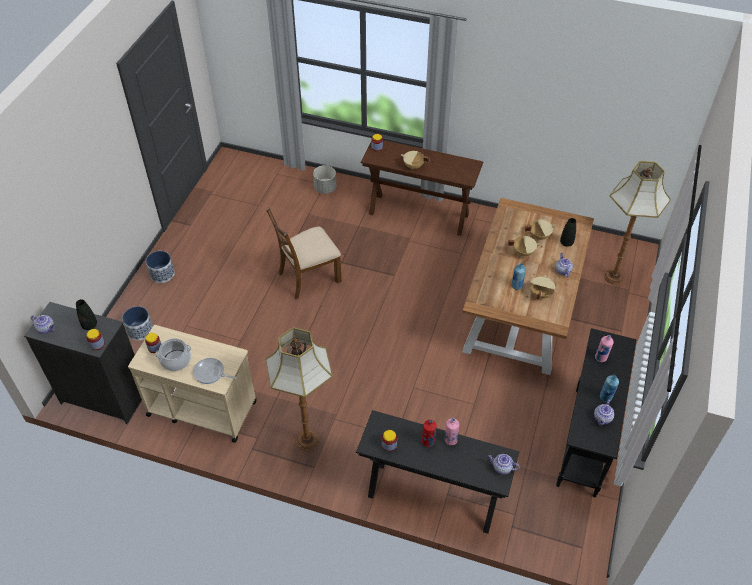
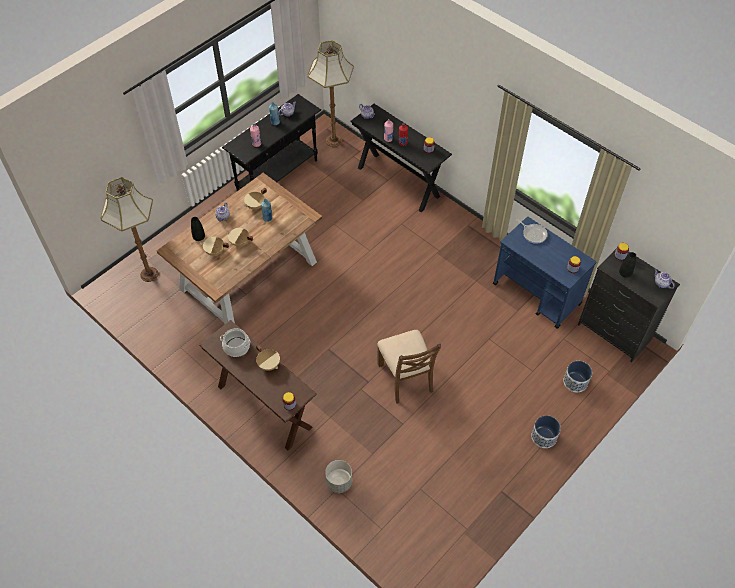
camera: 155 degrees left, 5 degrees up
beige cart [128,325,256,443] -> blue cart [493,217,596,329]
cooking pot [155,338,191,371] -> cooking pot moved to [220,328,250,357]
brown chair [266,207,342,299] -> brown chair turned 75 degrees clockwise [377,330,441,404]
floor lamp [266,327,333,451] -> floor lamp moved to [307,40,354,147]

